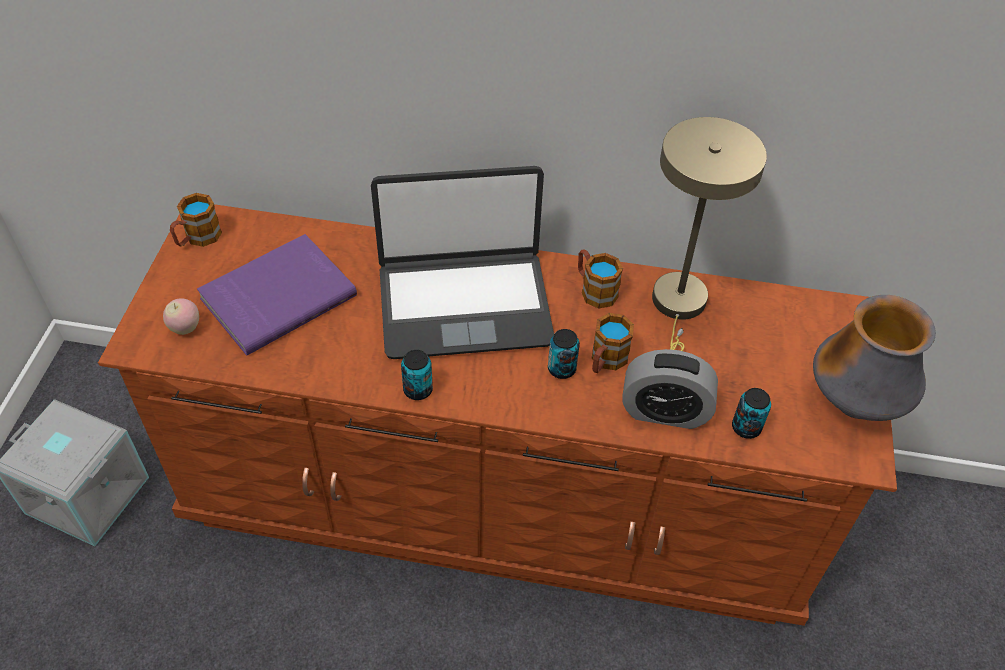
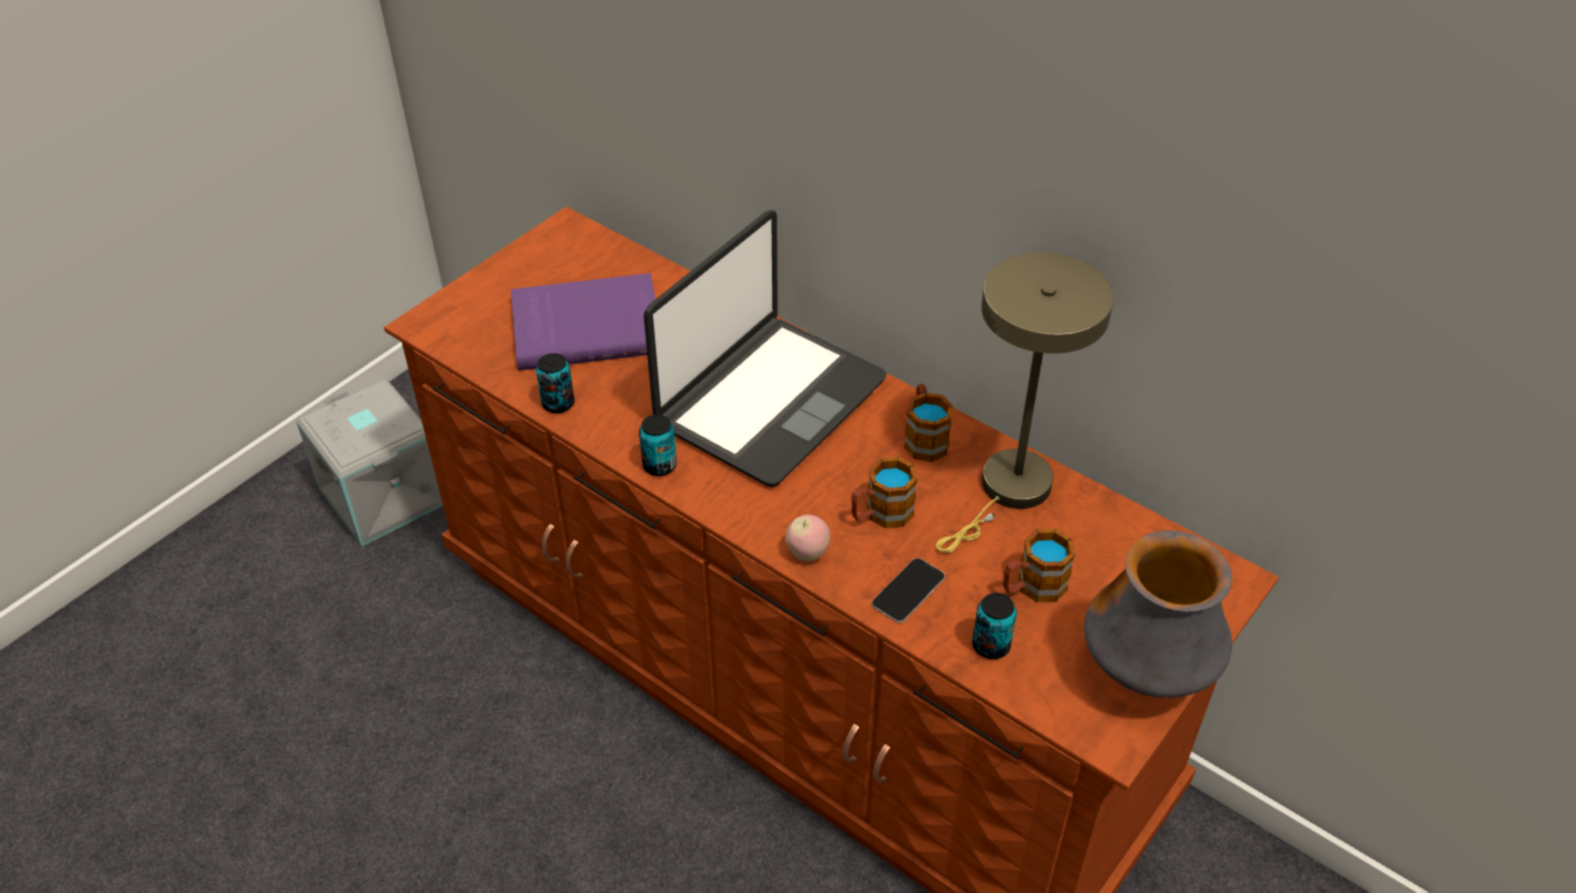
camera: 30 degrees right, 5 degrees down
apple [163,298,199,335] -> apple moved to [785,515,830,561]
mug [170,193,222,247] -> mug moved to [1003,529,1075,602]
laptop [371,166,554,359] -> laptop turned 75 degrees counterclockwise [644,210,887,487]
can [548,329,580,379] -> can moved to [536,353,575,413]
alarm clock [622,349,718,429] -> phone [872,558,945,623]

